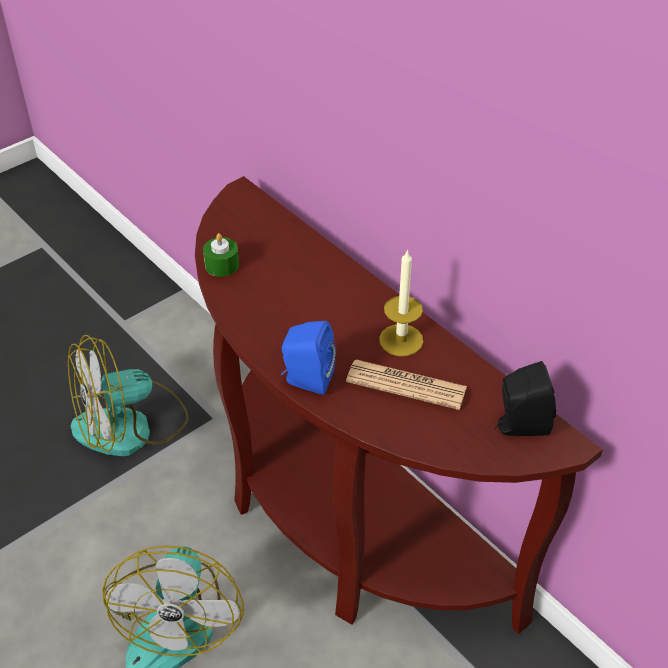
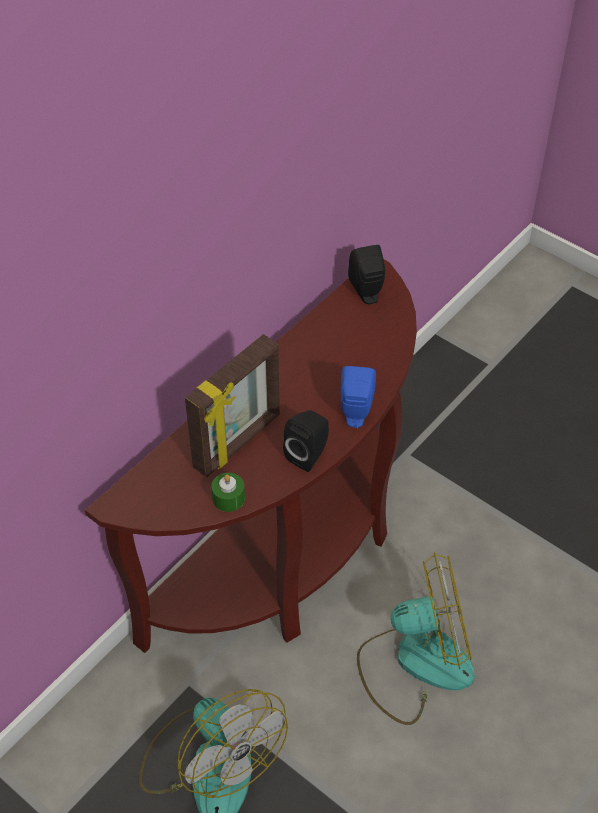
camera: 100 degrees left, 5 degrees up
newspaper [346,359,467,410] -> none
candle [379,249,423,356] -> none
none -> picture frame [185,334,280,477]
none -> black speaker [283,410,329,472]

